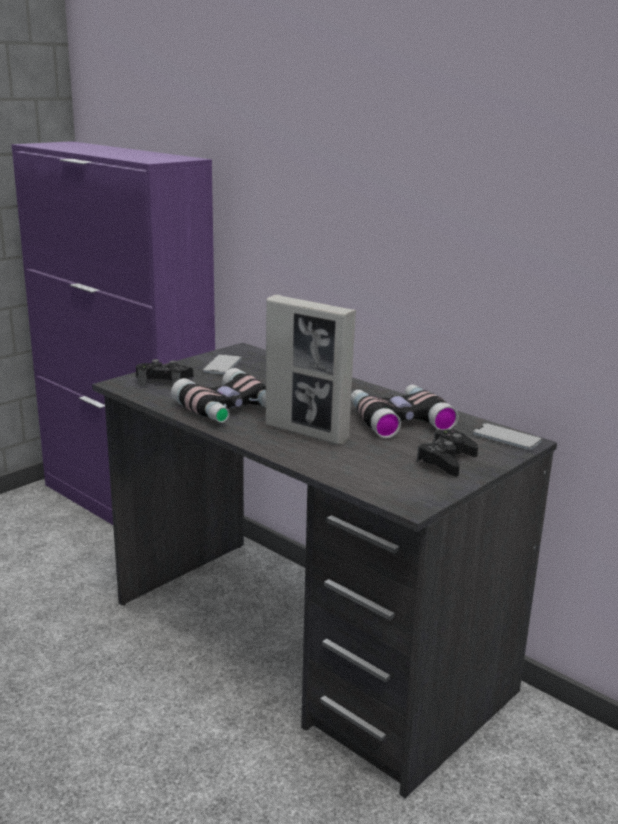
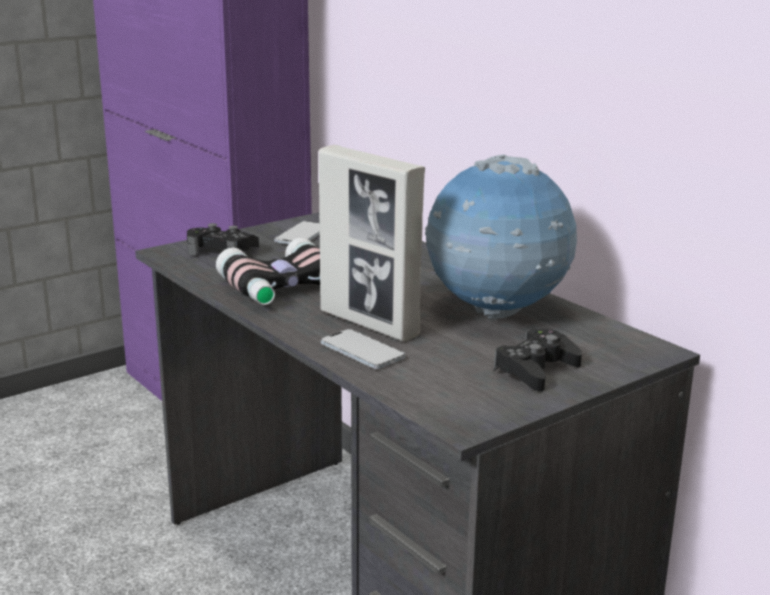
camera: 10 degrees right, 0 degrees up
binoculars [351,384,459,439] -> globe [425,154,577,319]
phone [473,423,542,450] -> phone moved to [321,329,405,369]

